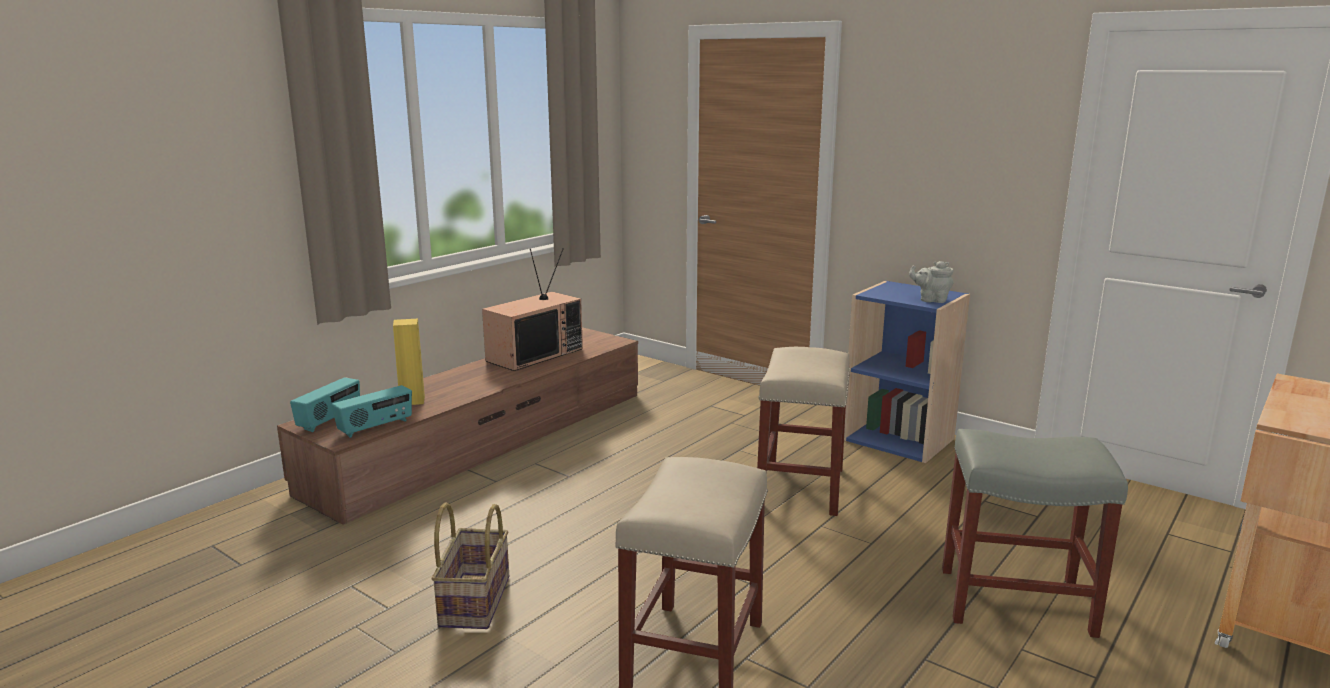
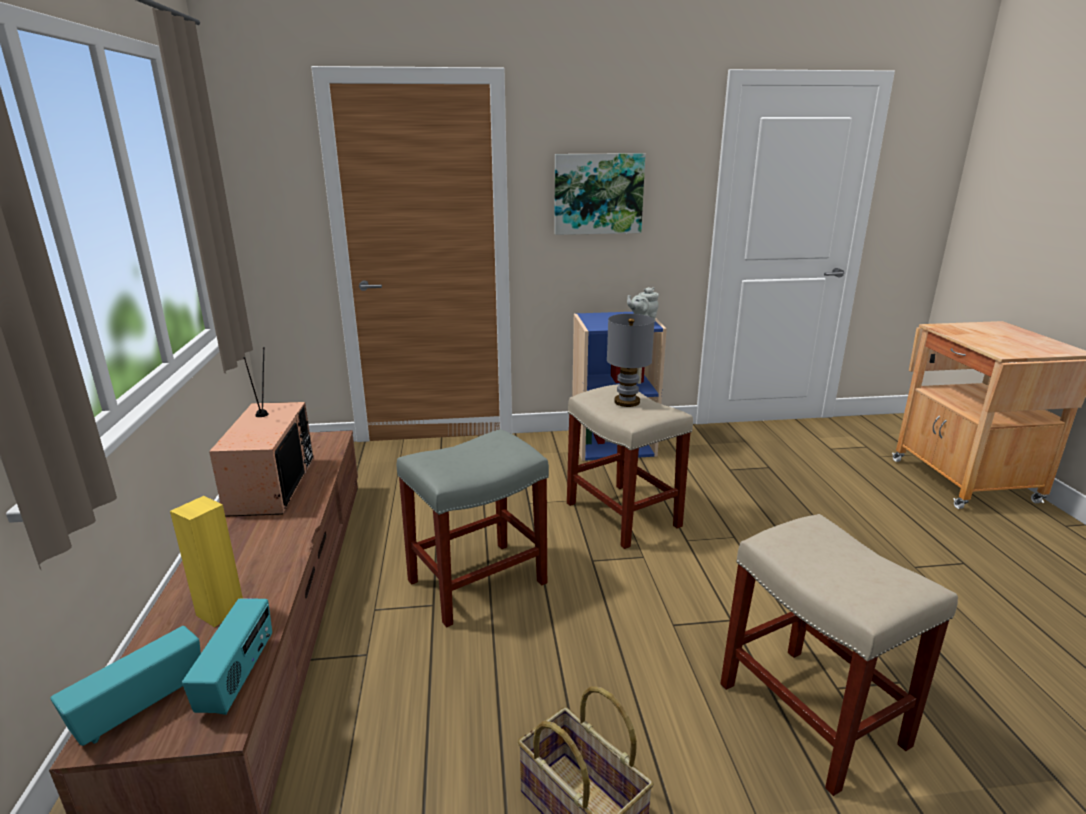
camera: 45 degrees left, 5 degrees up
radio [290,377,360,432] -> radio turned 120 degrees counterclockwise [51,626,201,746]
grey stool [942,429,1128,638] -> grey stool moved to [397,429,549,628]
none -> picture [554,153,645,235]
none -> grey table lamp [607,314,655,407]

